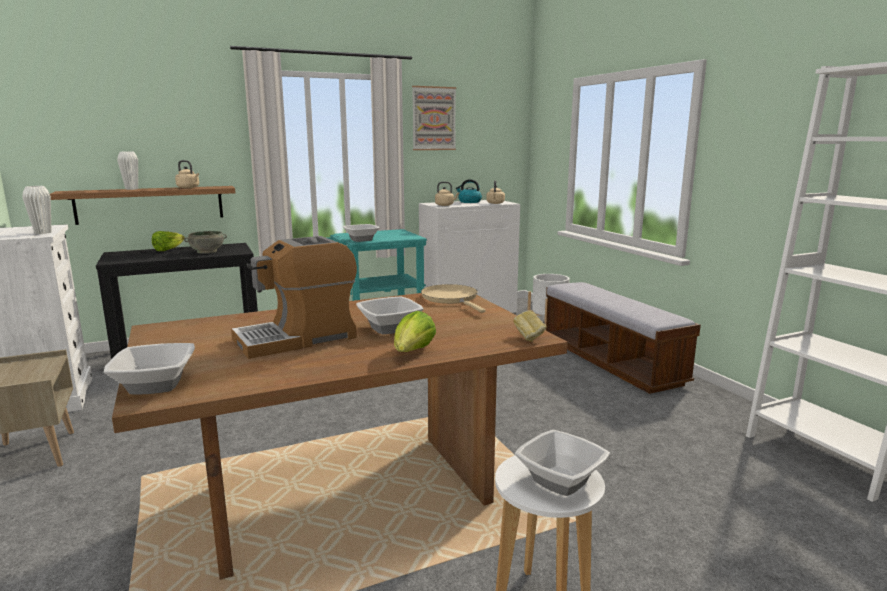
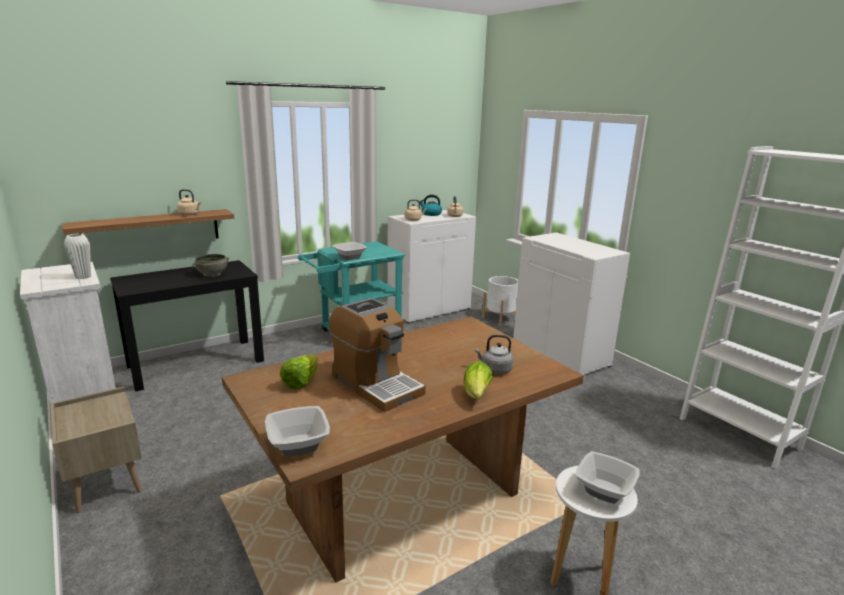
camera: 10 degrees left, 5 degrees up
white vase [117,152,138,190] -> none
lettuce [152,231,185,251] -> lettuce moved to [280,355,317,389]
coffee machine [231,236,357,359] -> coffee machine turned 90 degrees counterclockwise [329,298,426,412]
bowl [356,296,424,334] -> none
picture [412,86,456,150] -> none
beige frying pan [421,284,485,313] -> none
bread [514,310,546,342] -> none
bench [546,282,701,394] -> white cabinet [513,232,630,375]
none -> grey kettle [475,335,514,374]

